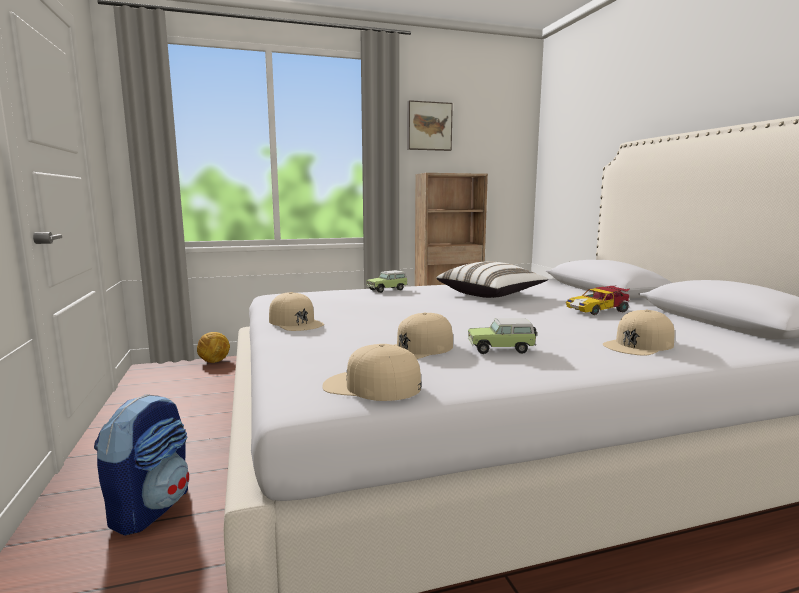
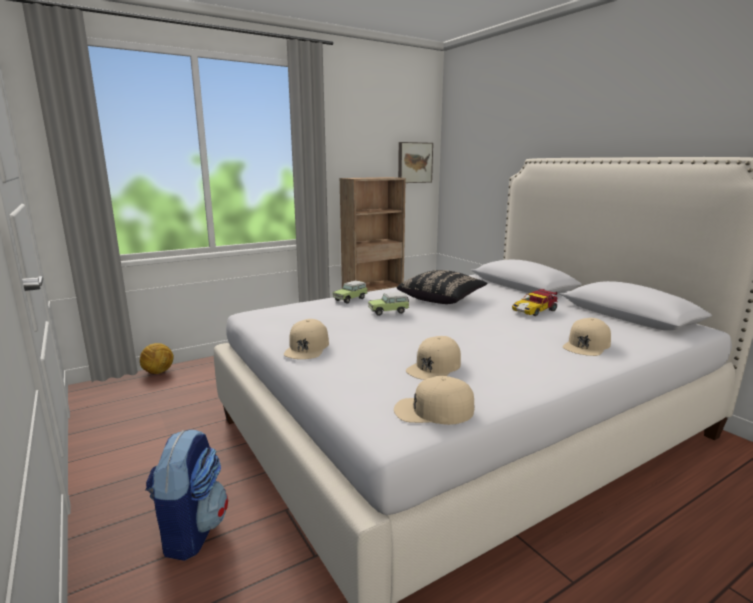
camera: 15 degrees left, 5 degrees up
beige cap [269,292,324,331] -> beige cap turned 60 degrees clockwise [284,319,329,359]
picture [407,100,453,151] -> picture moved to [398,142,433,183]
white pillow [437,261,548,298] -> black pillow [397,270,487,304]
toy car [468,318,537,354] -> toy car moved to [368,292,409,316]

